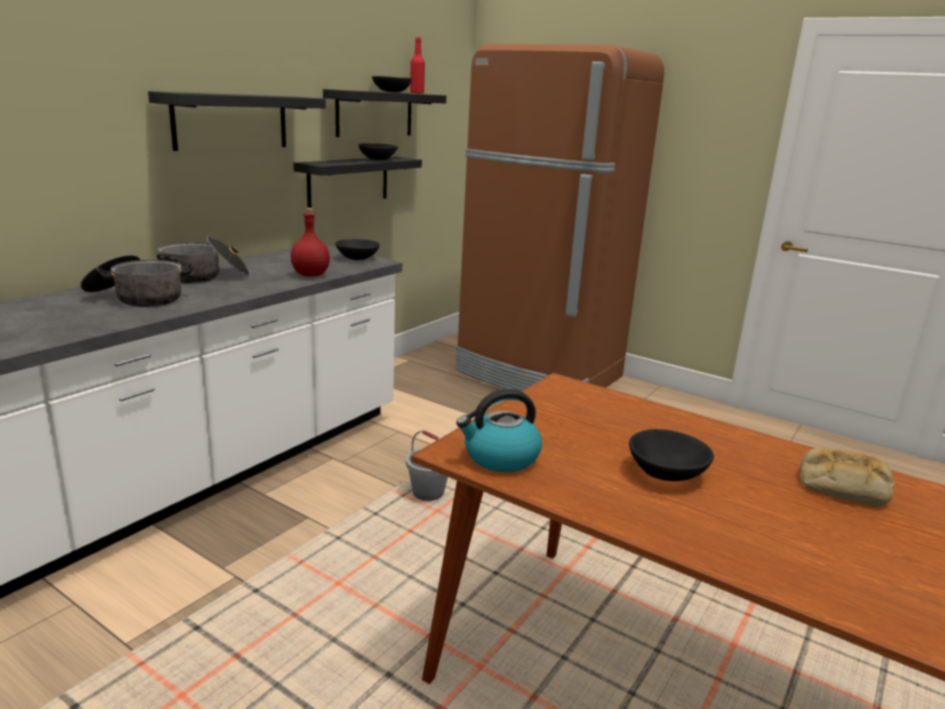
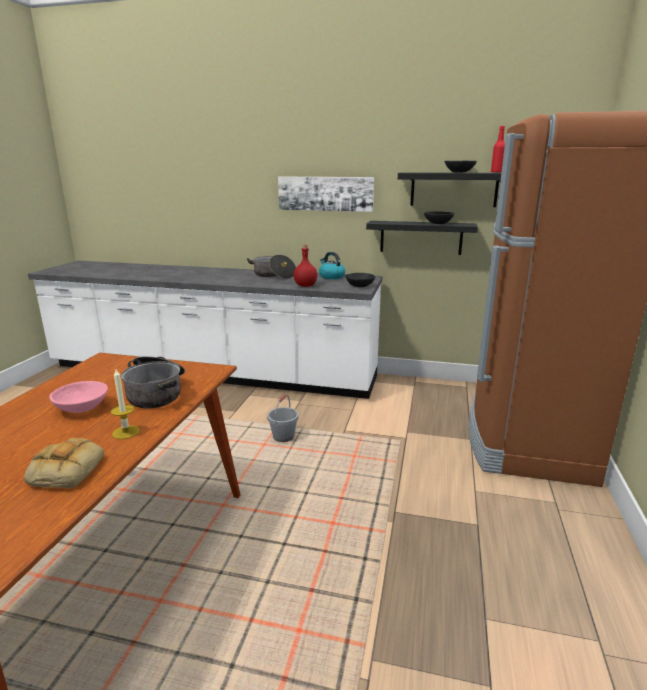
camera: 70 degrees right, 0 degrees up
cooking pot [80,255,194,307] -> cooking pot moved to [121,356,185,409]
black shelf [148,91,326,151] -> picture [278,177,374,212]
kettle [456,389,542,472] -> kettle moved to [319,252,345,279]
black bowl [629,429,714,481] -> pink bowl [49,381,108,413]
none -> candle [111,369,140,439]

